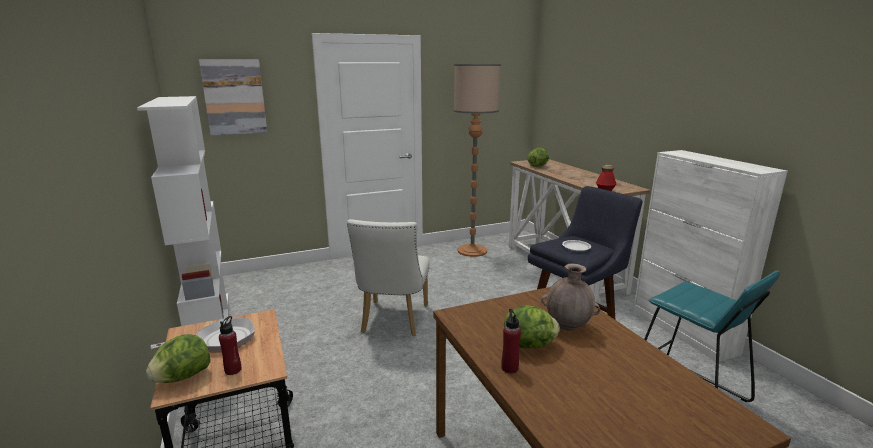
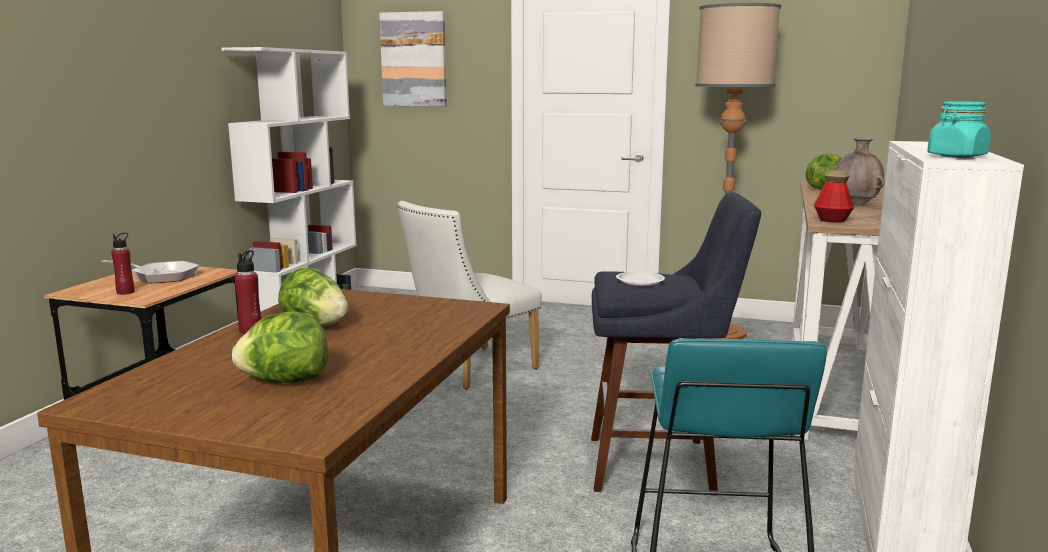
camera: 40 degrees right, 5 degrees down
lettuce [146,334,211,383] -> lettuce moved to [232,312,328,383]
brown vase [541,264,600,331] -> brown vase moved to [835,138,885,206]
none -> turquoise jar [927,101,991,158]

